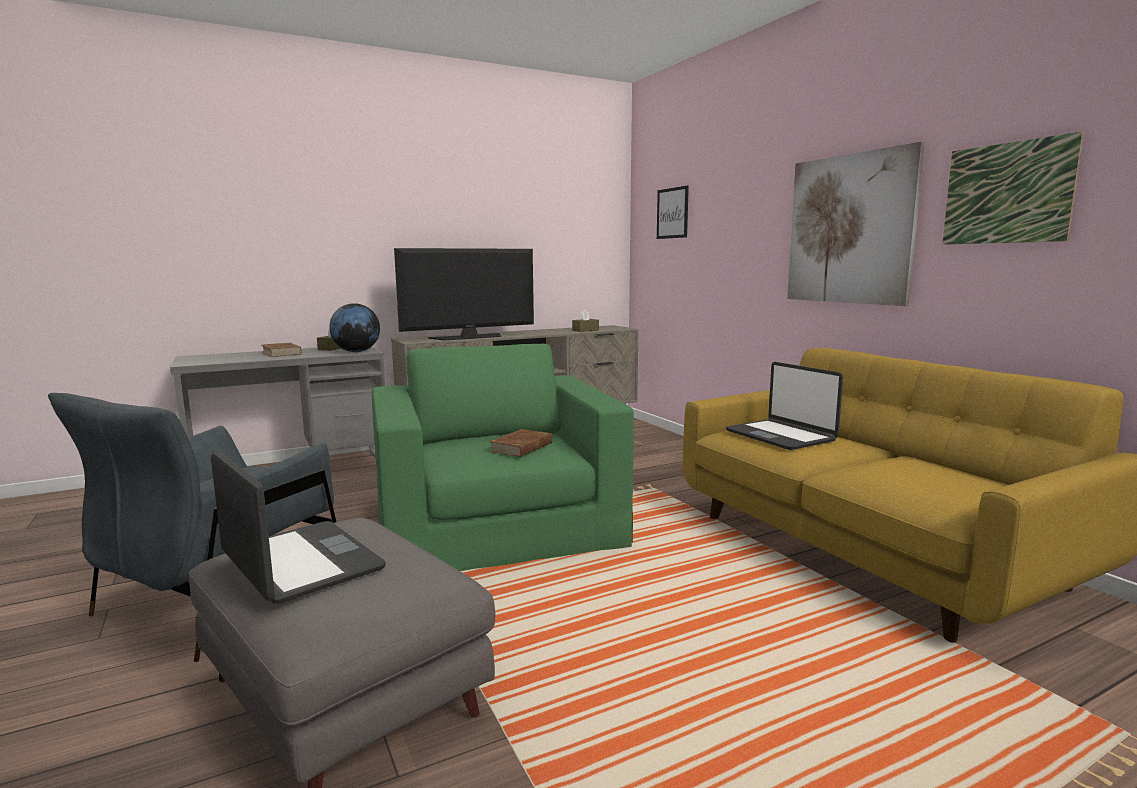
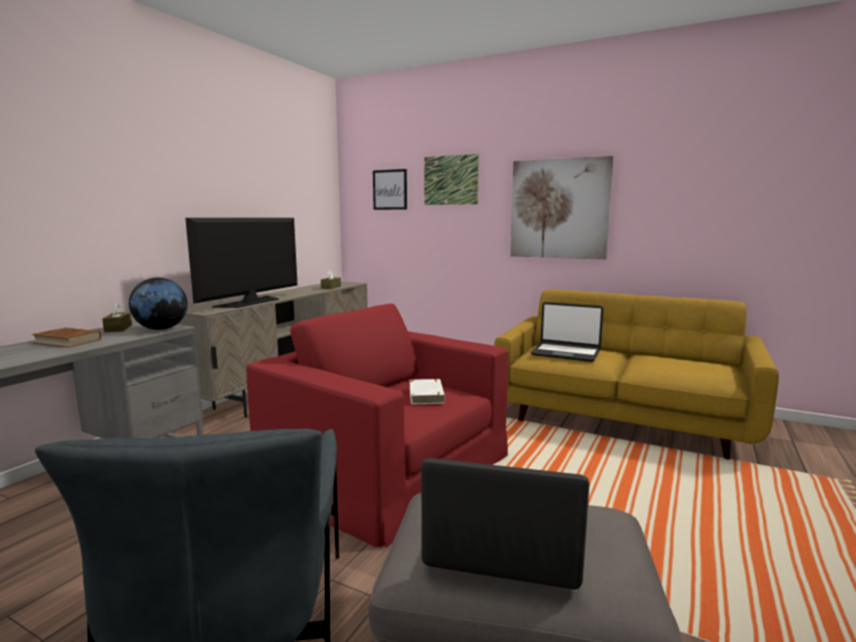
camera: 35 degrees left, 0 degrees up
green armchair [372,344,634,571] -> red armchair [246,304,508,548]
brown book [489,429,552,457] -> white book [410,379,445,404]
picture [942,131,1084,245] -> picture moved to [424,154,479,205]

